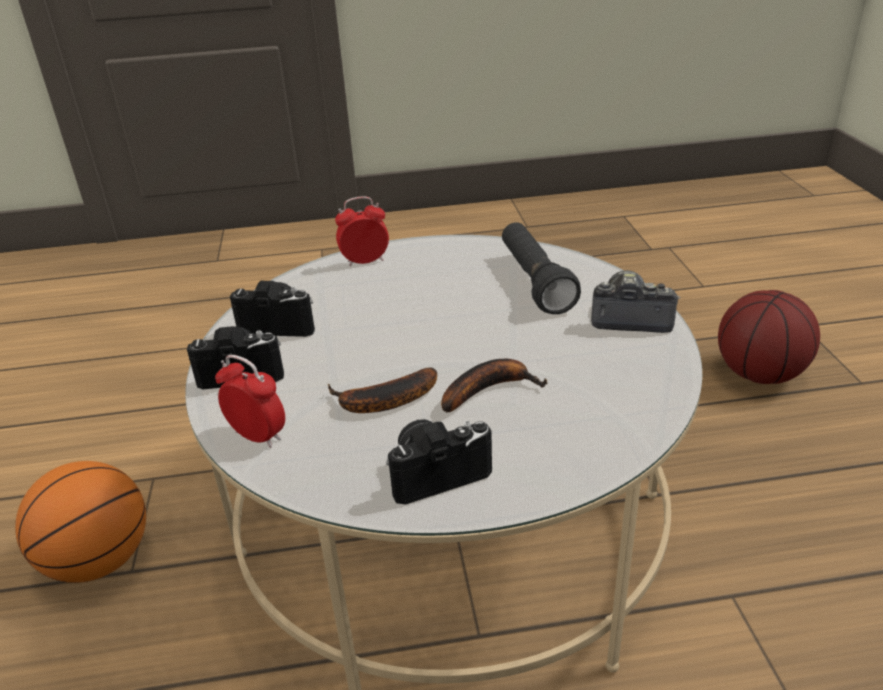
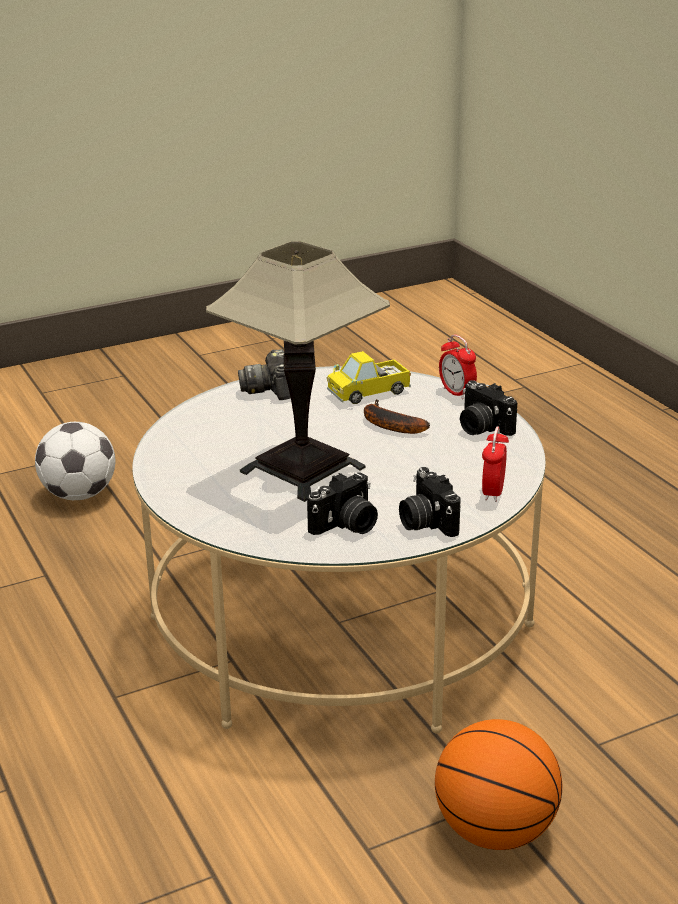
camera: 110 degrees left, 5 degrees down
camera [230,281,315,337] -> camera turned 120 degrees counterclockwise [307,472,378,535]
banana [328,367,437,413] -> none
alarm clock [335,196,389,266] -> alarm clock moved to [439,335,477,400]
black flashlight [502,222,581,314] -> none
basketball [718,290,820,384] -> football [35,422,116,500]
none -> table lamp [206,241,390,502]
none -> toy truck [327,351,411,404]

